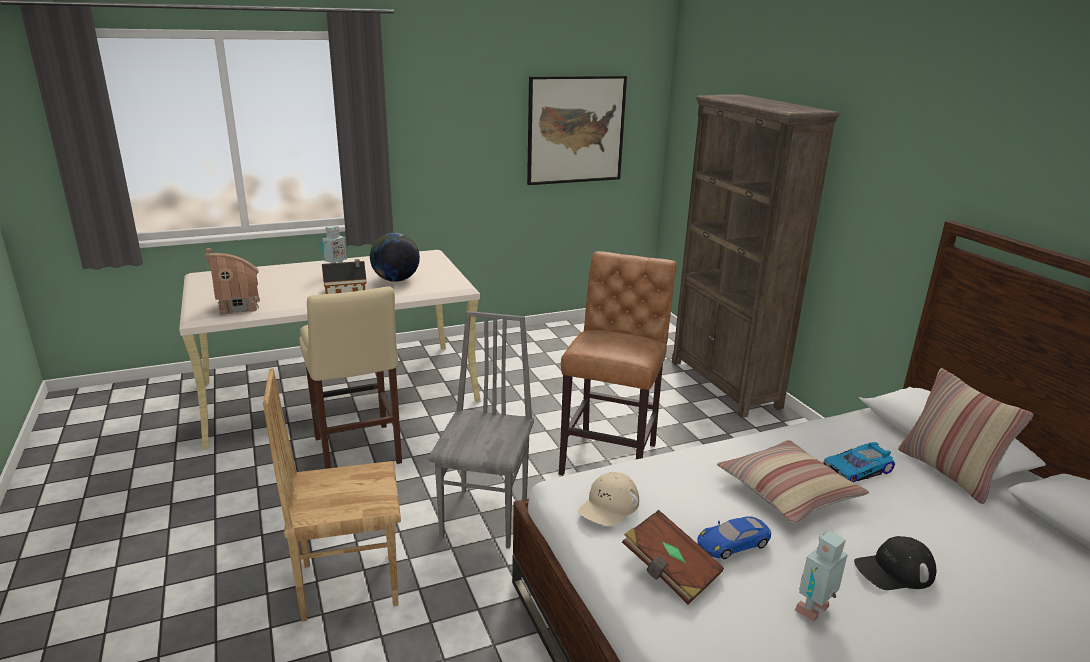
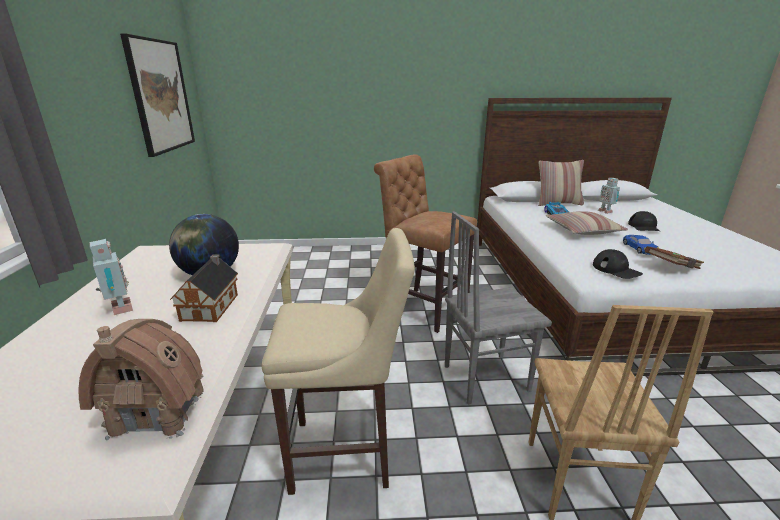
camera: 70 degrees left, 0 degrees up
grey chair [428,311,534,549] -> grey chair turned 45 degrees counterclockwise [445,211,552,404]
beige cap [578,472,639,527] -> black cap [593,249,643,279]
brown bookcase [672,94,840,418] -> none
toy robot [795,531,848,622] -> toy robot moved to [598,178,620,214]

